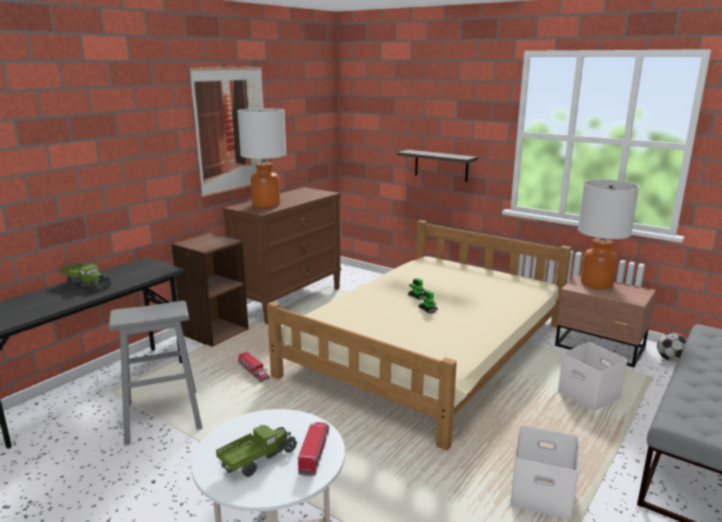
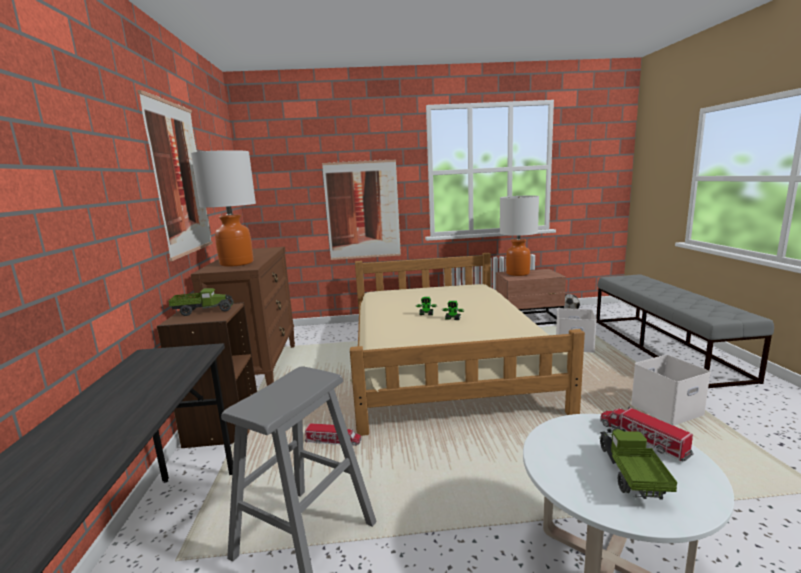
camera: 40 degrees left, 5 degrees down
toy truck [60,263,111,291] -> toy truck moved to [169,288,234,316]
shelf [397,150,478,182] -> picture [322,159,401,260]

